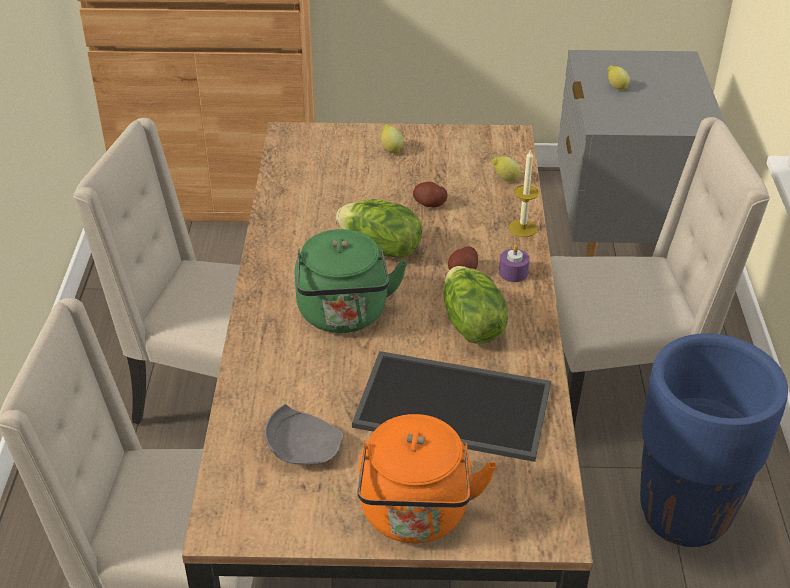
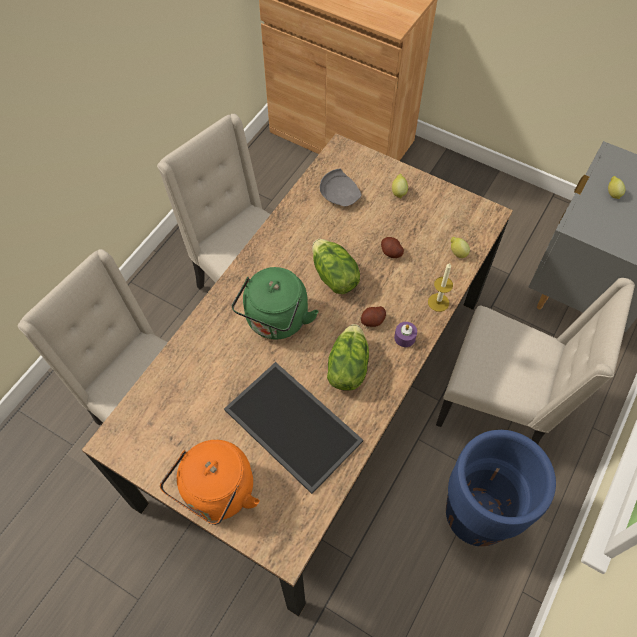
camera: 30 degrees right, 20 degrees up
grey plate [265,404,344,465] -> grey plate moved to [320,168,361,206]

